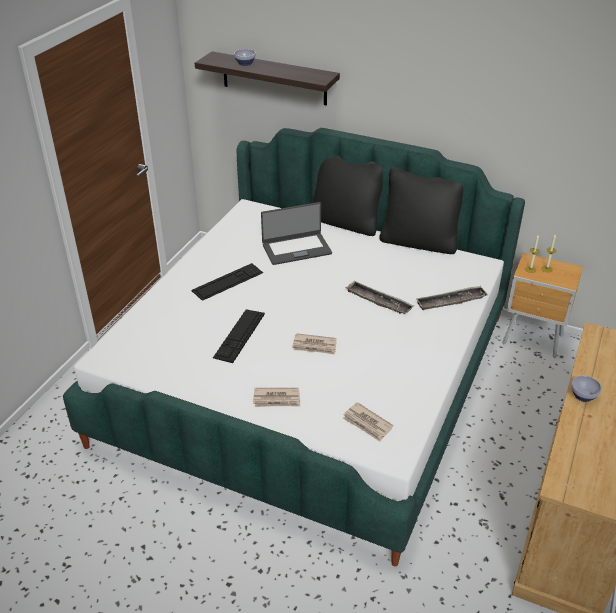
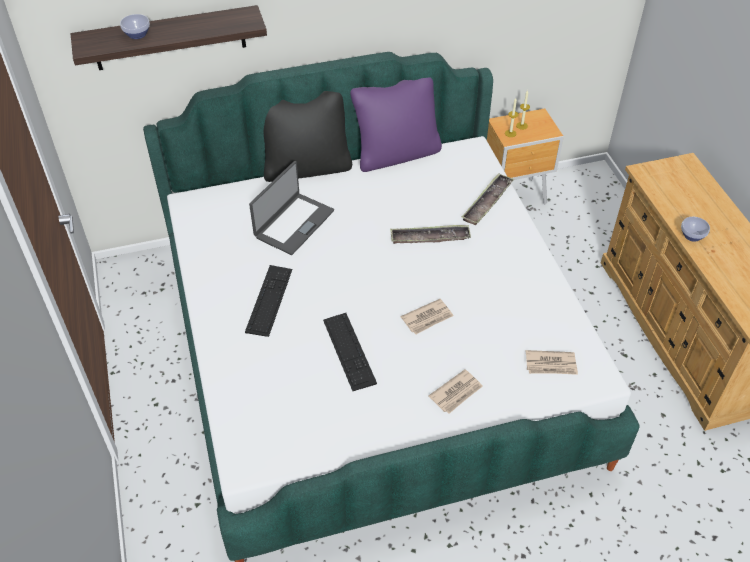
camera: 40 degrees left, 10 degrees up
black pillow [379,167,463,254] -> purple pillow [350,78,442,172]

